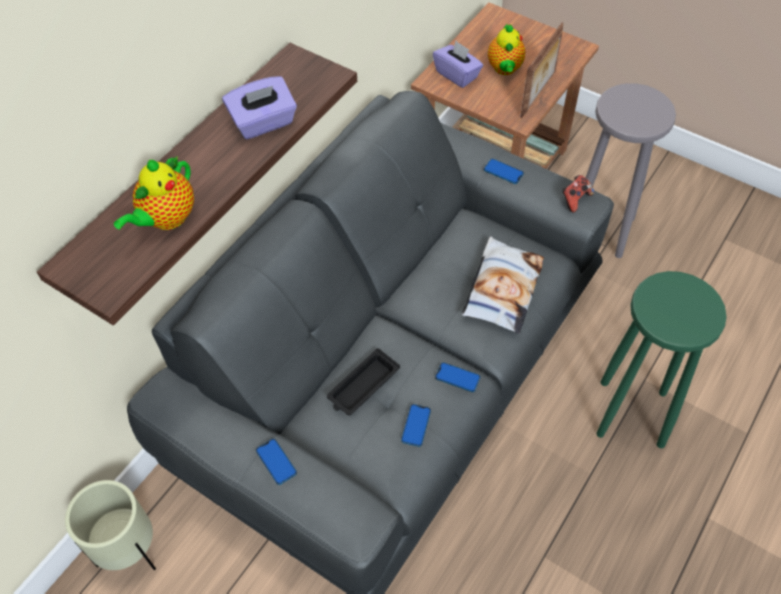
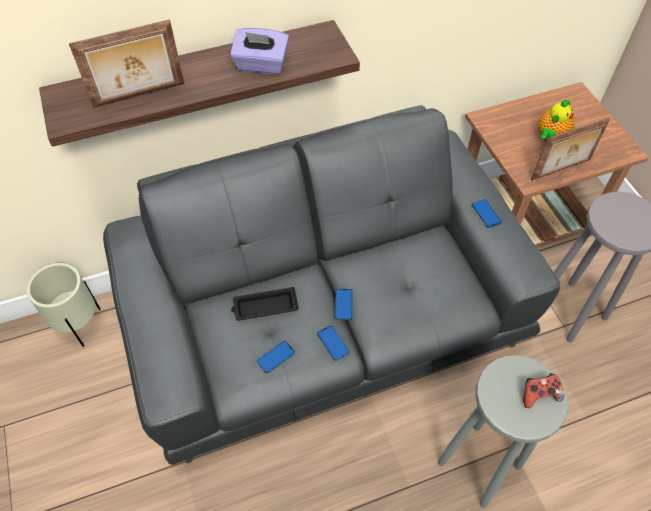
camera: 35 degrees right, 0 degrees up
teapot [113,155,194,230] -> picture frame [69,19,185,108]
phone [256,439,297,485] -> phone moved to [335,289,352,320]
purple tissue box [433,41,483,88] -> none
pillow [462,237,544,334] -> none
game controller [562,175,594,213] -> game controller moved to [523,373,564,408]
green stool [596,271,727,448] -> grey stool [438,355,568,508]

